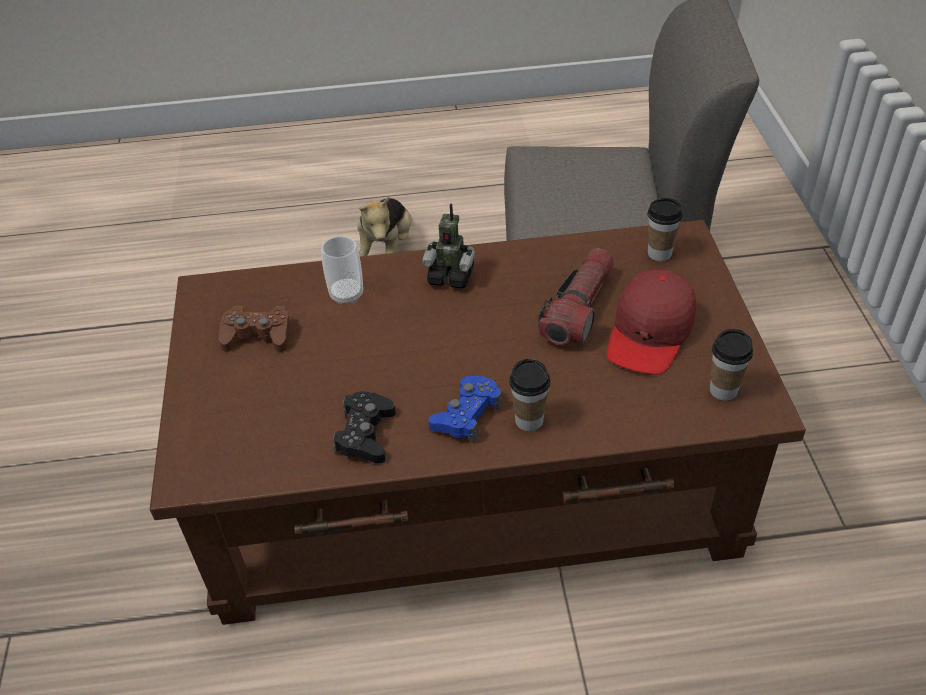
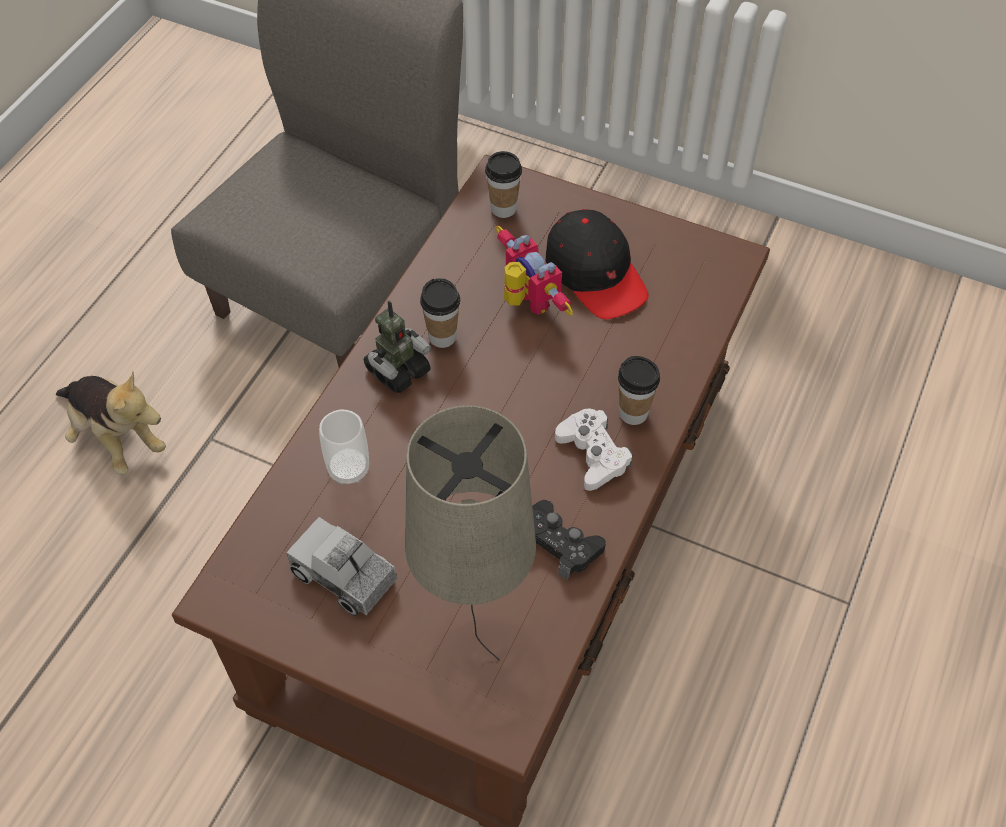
camera: 60 degrees left, 10 degrees up
brown game controller [218,306,291,353] -> toy truck [287,517,397,616]
blue game controller [428,376,502,443] -> white game controller [555,408,633,491]
flashlight [538,248,614,345] -> toy robot [496,226,573,316]
red cap [607,270,696,375] -> black cap [546,209,649,319]
cup [710,329,753,401] -> cup moved to [420,278,460,348]
none -> beige table lamp [405,405,536,661]

